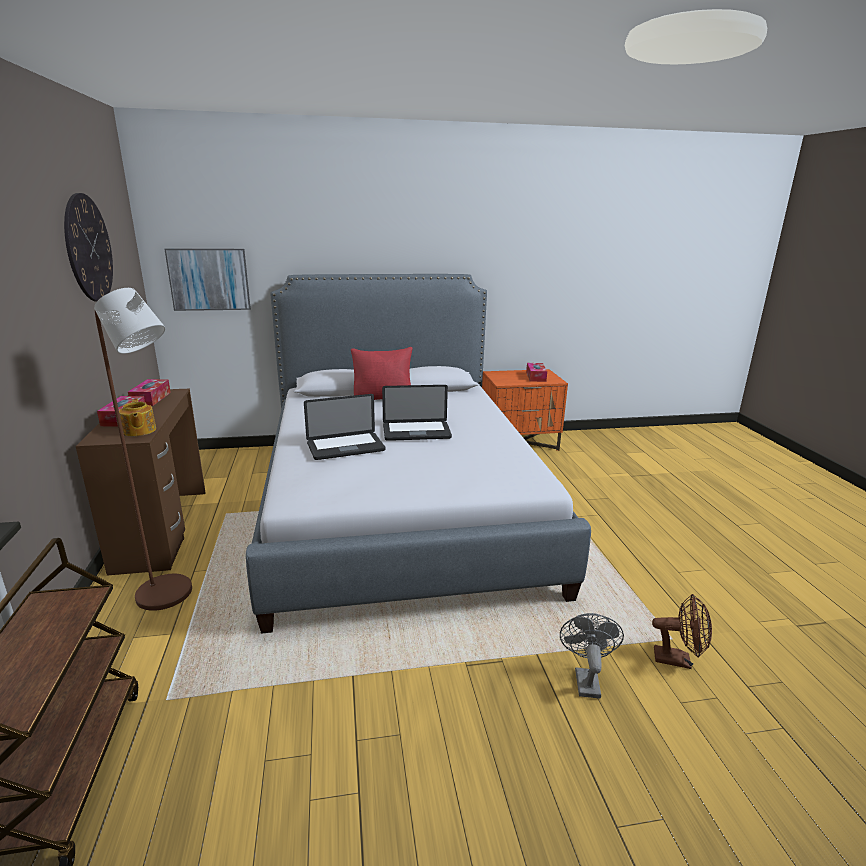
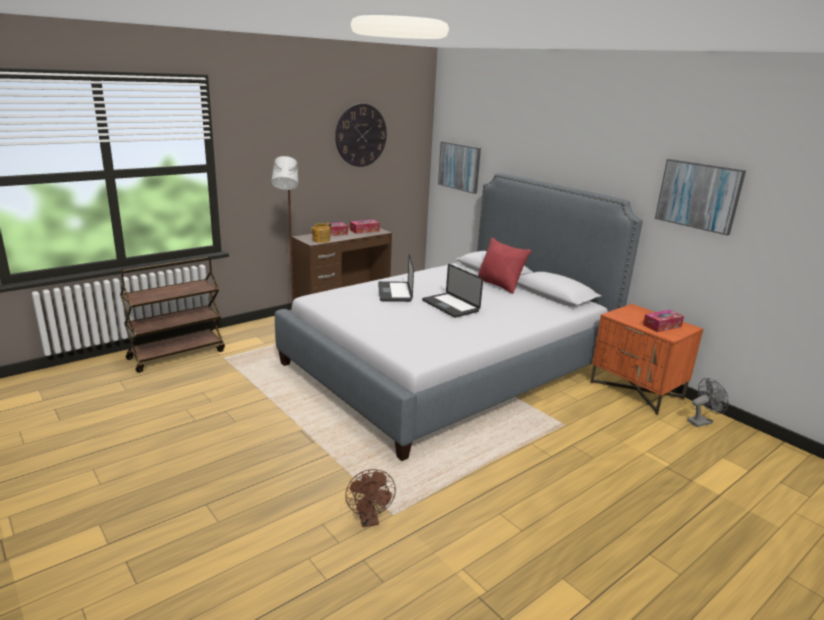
camera: 60 degrees right, 0 degrees up
laptop [304,394,385,460] -> laptop turned 45 degrees clockwise [378,254,414,302]
grey fan [560,613,624,699] -> grey fan moved to [687,378,729,427]
none -> picture [655,159,746,235]

